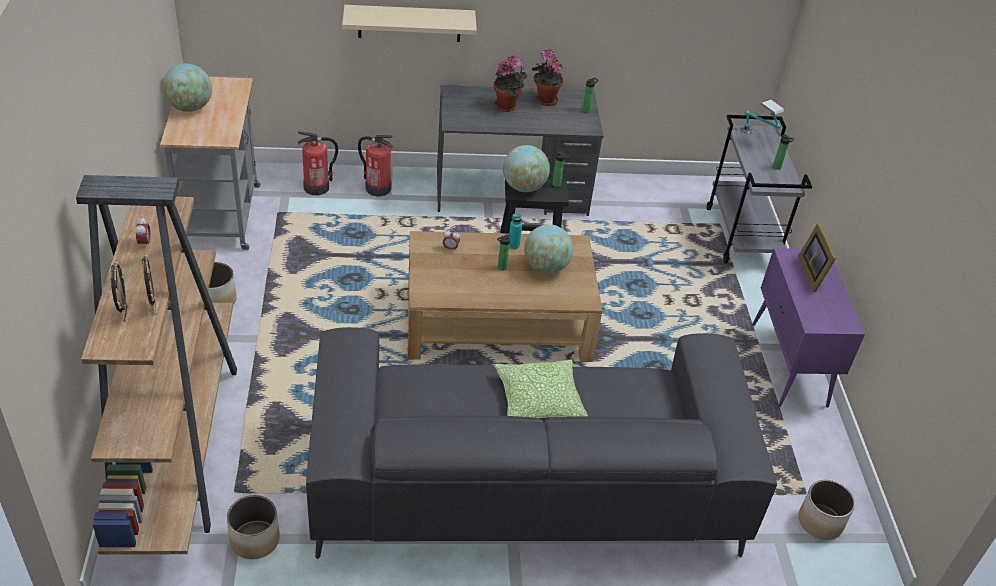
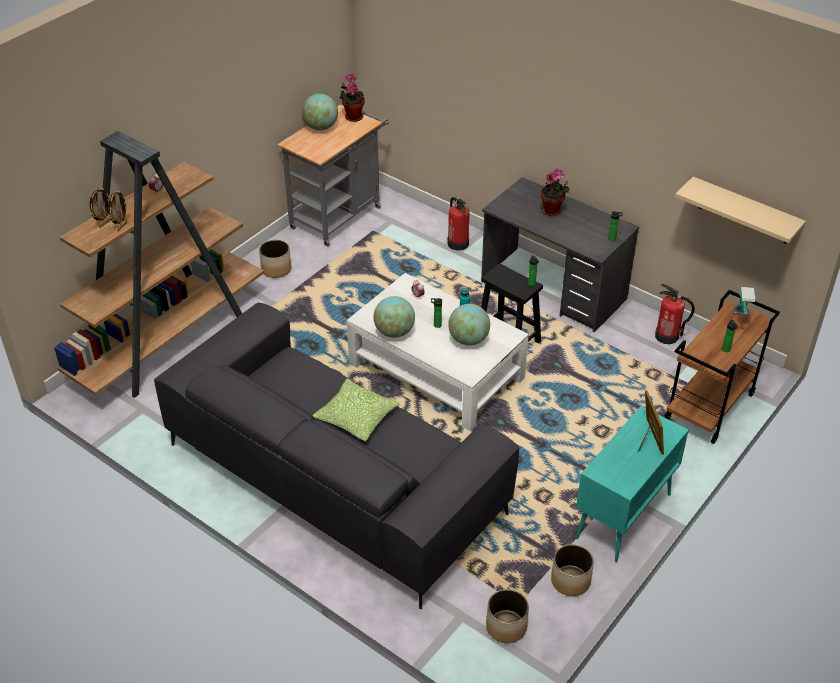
camera: 45 degrees right, 0 degrees up
planter [227,495,280,559] -> planter moved to [551,544,594,596]
fire extinguisher [298,132,338,195] -> fire extinguisher moved to [655,284,695,344]
beige shelf [342,5,477,42] -> beige shelf moved to [675,177,806,244]
brown coffee table [408,231,602,362] -> white coffee table [347,273,529,431]
globe [503,145,550,192] -> globe moved to [373,296,415,338]
potted plant [532,49,563,106] -> potted plant moved to [339,74,365,122]
grey cart [707,115,812,264] -> brown cart [664,290,780,444]
purple cabinet [752,248,865,408] -> turquoise cabinet [575,406,689,562]
picture frame [798,223,836,292] -> picture frame turned 135 degrees clockwise [638,390,664,455]

